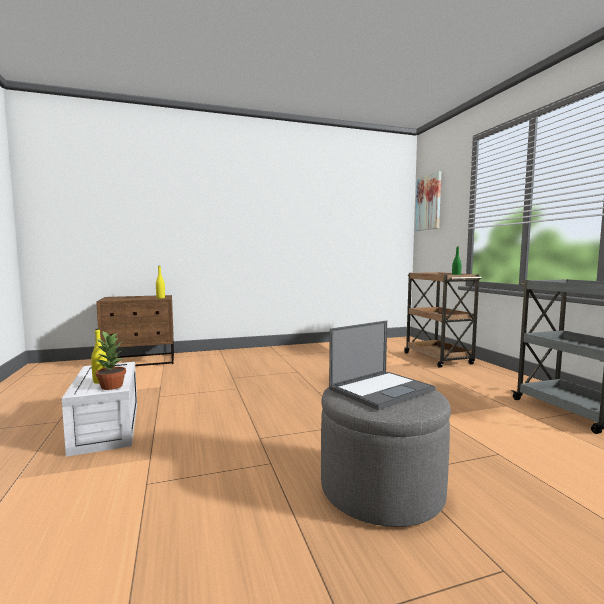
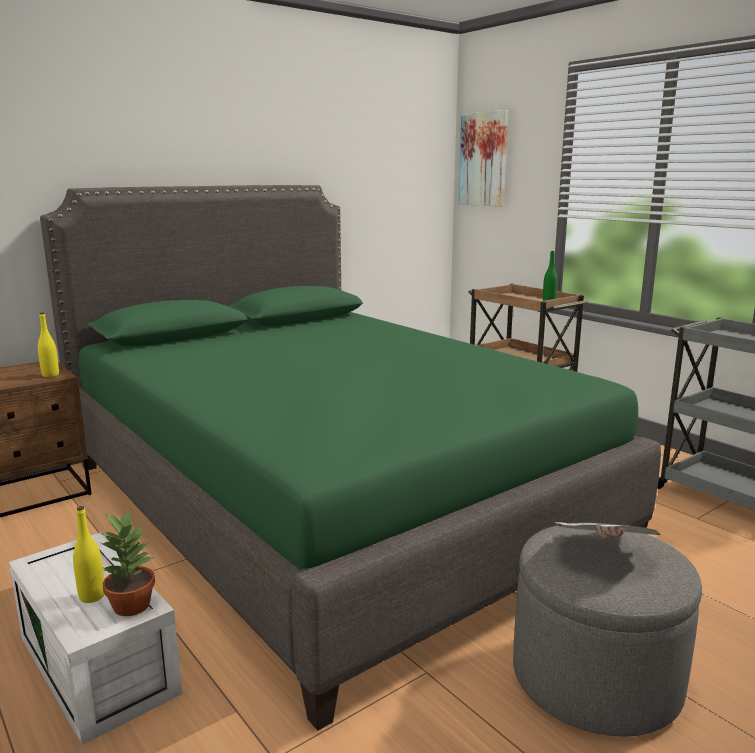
camera: 20 degrees left, 10 degrees up
laptop [329,320,436,410] -> newspaper [555,522,661,539]
none -> green bed [40,185,661,731]

